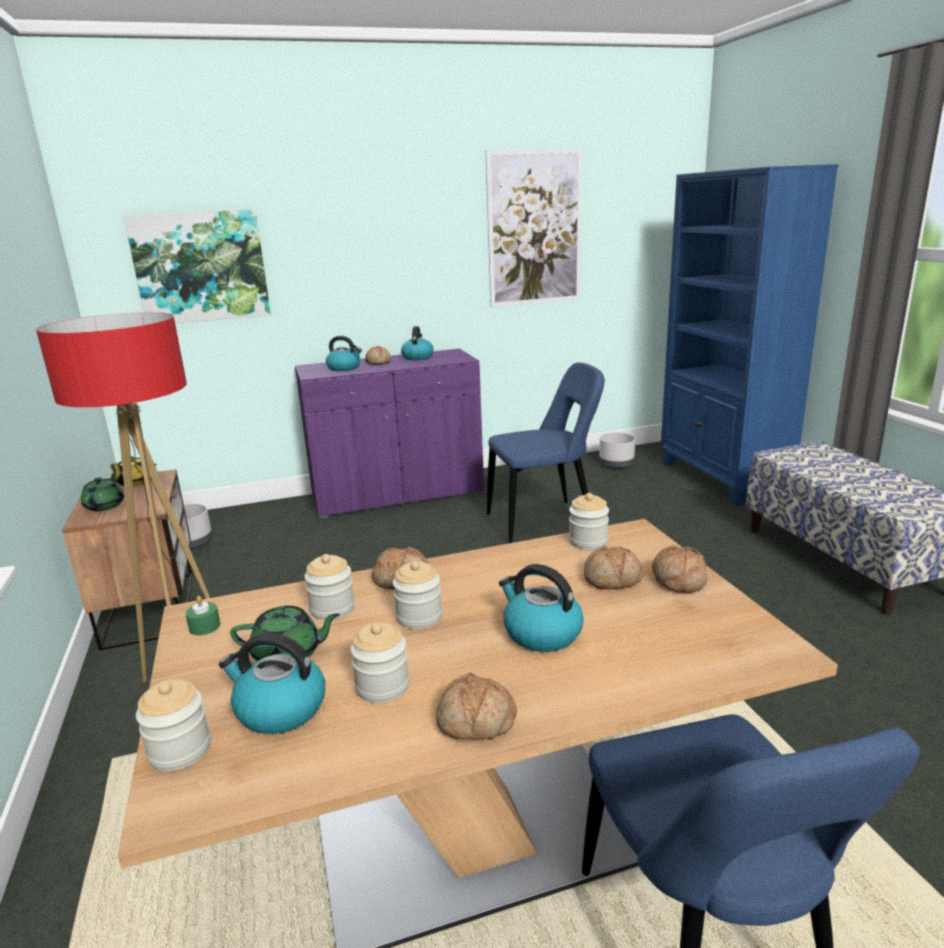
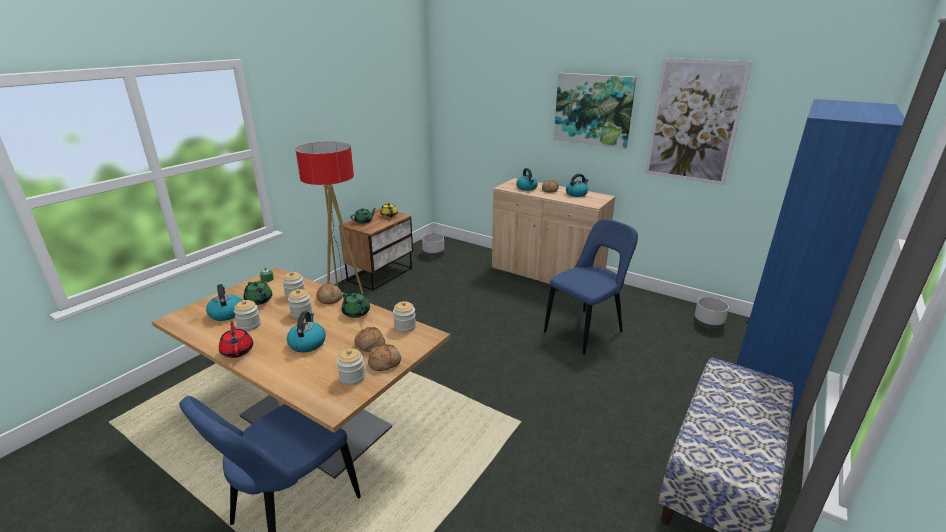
camera: 50 degrees right, 5 degrees up
picture [123,209,271,323] -> picture moved to [554,73,637,149]
jar [136,679,211,771] -> jar moved to [337,348,365,385]
purple cabinet [295,349,484,518] -> beige cabinet [492,178,616,284]
bread [435,673,517,740] -> red teapot [219,322,253,358]
blue chair [487,362,605,543] -> blue chair turned 75 degrees counterclockwise [544,219,638,355]
none -> green teapot [341,293,370,318]

